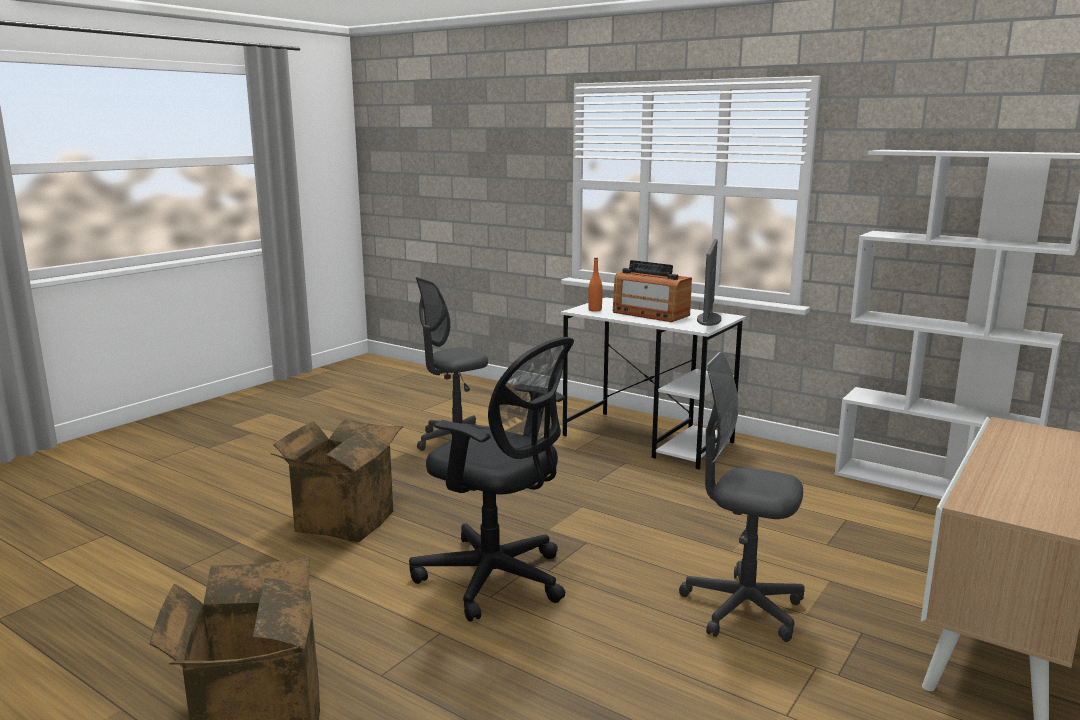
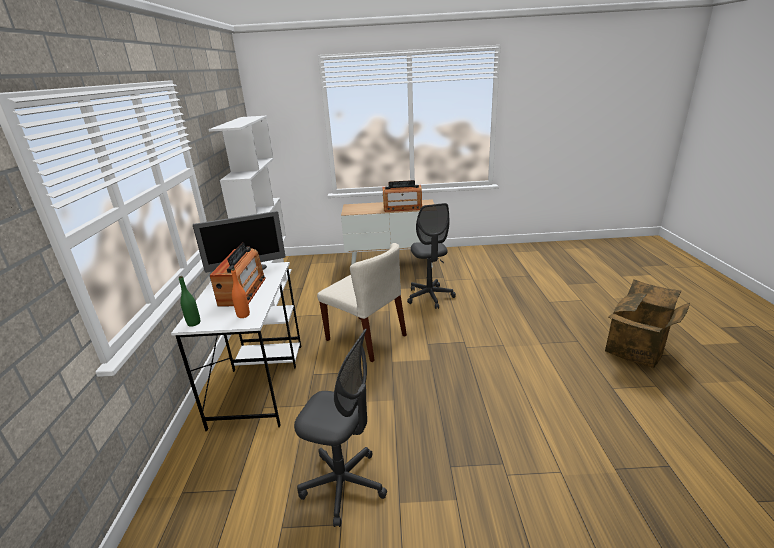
camera: 125 degrees left, 10 degrees up
cardboard box [270,419,403,542] -> none
black office chair [409,337,574,622] -> none
none -> green bottle [179,276,201,327]
none -> beige chair [317,243,407,362]
none -> radio [383,180,422,212]

